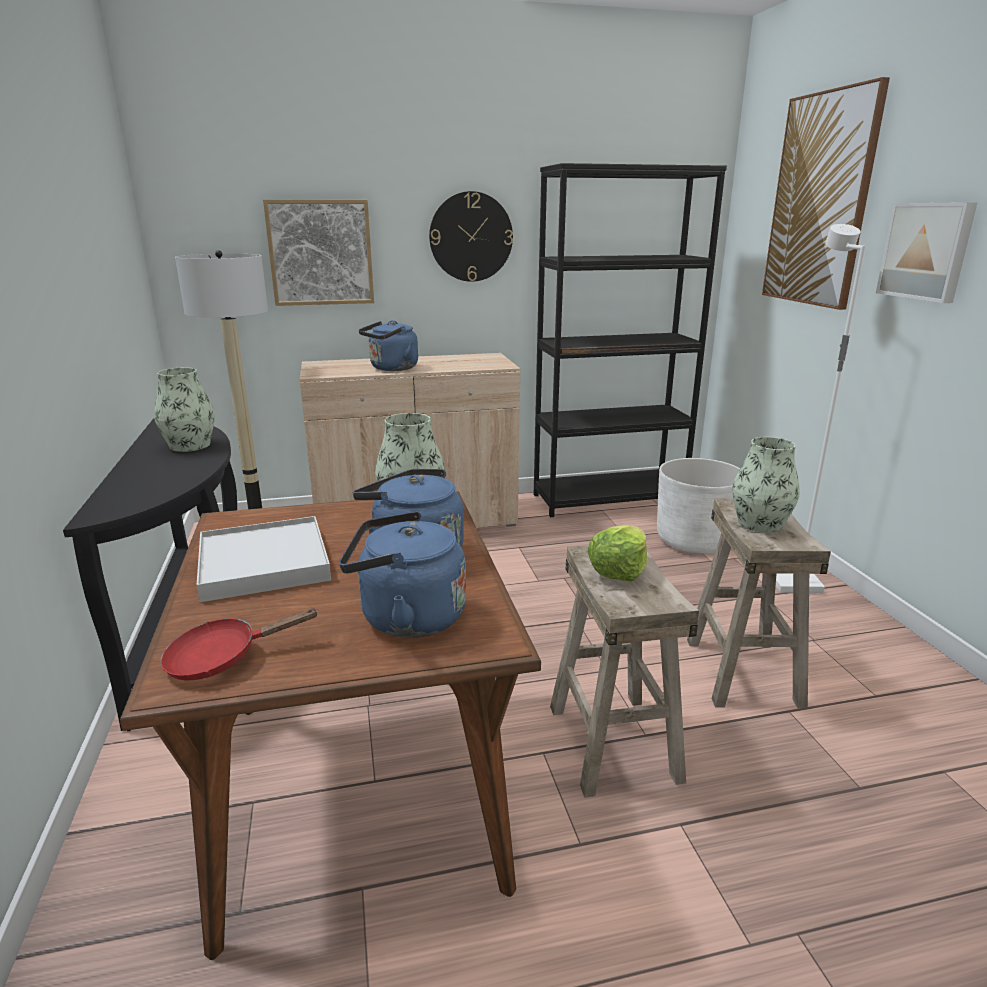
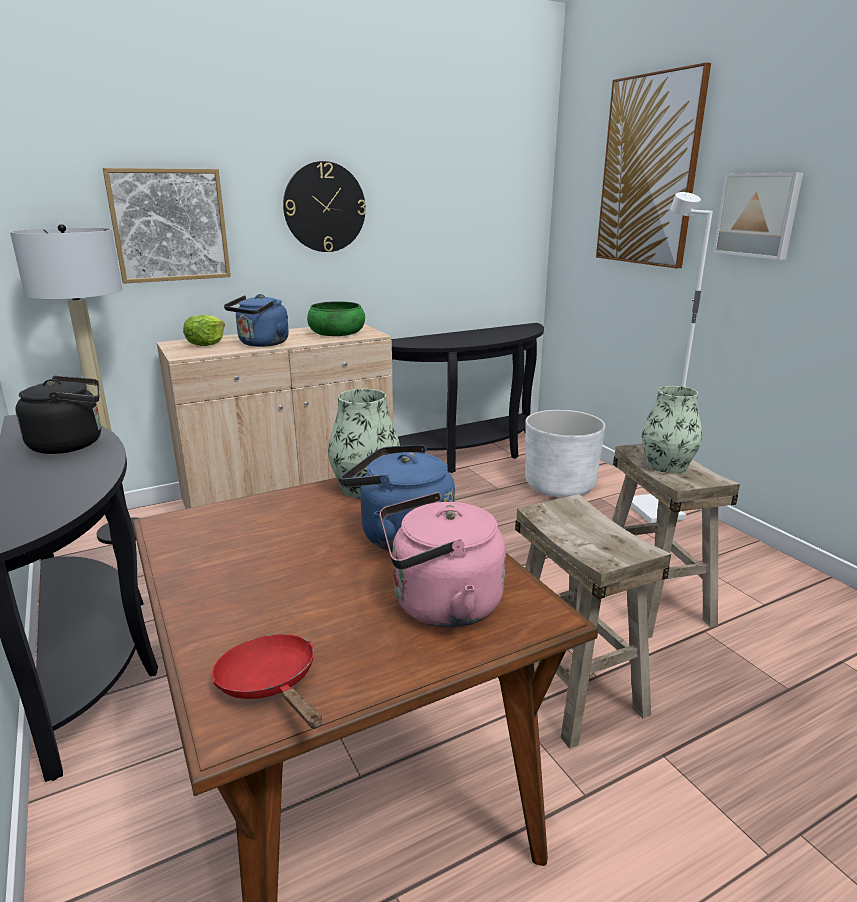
camera: 15 degrees left, 0 degrees up
vase [154,367,215,452] -> black kettle [16,376,101,454]
red frying pan [160,608,319,680] -> red frying pan turned 90 degrees clockwise [212,634,322,729]
white tray [197,516,331,602] -> none
blue kettle [339,512,466,638] -> pink kettle [380,492,506,628]
black bookcase [534,163,727,517] -> black console table [391,323,544,473]
lettuce [587,525,647,582] -> lettuce moved to [183,315,225,346]
none -> green bowl [307,301,365,336]

